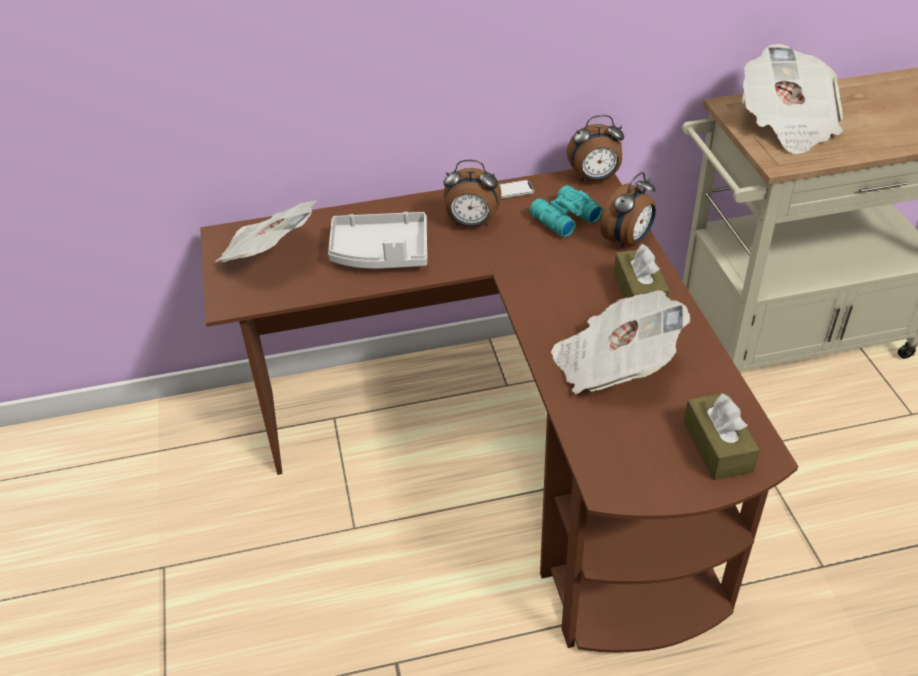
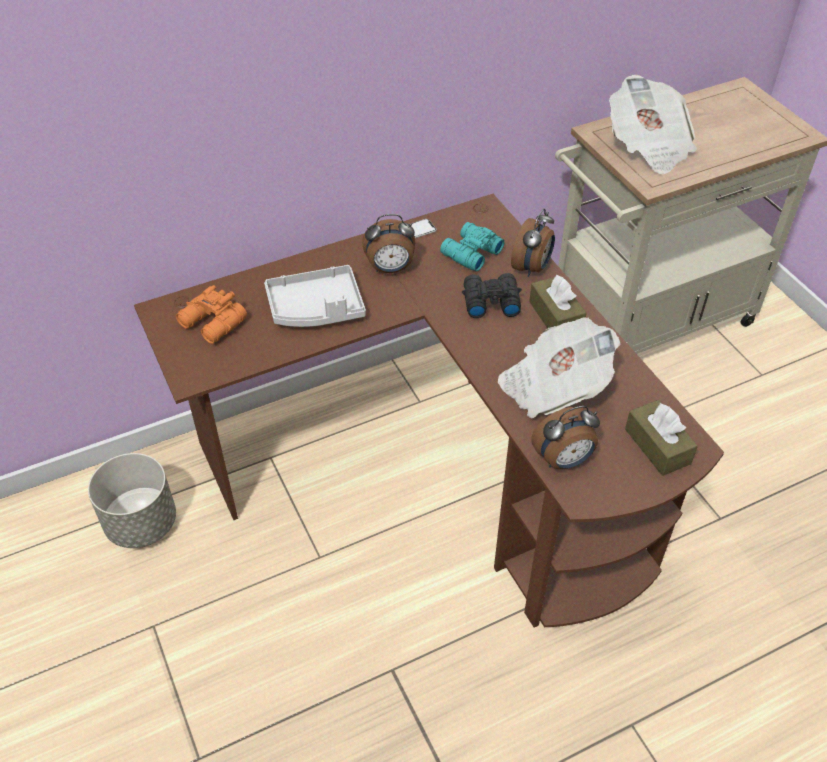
camera: 15 degrees left, 5 degrees up
newspaper [215,200,317,262] -> orange binoculars [176,285,247,344]
alarm clock [567,115,624,182] -> alarm clock moved to [531,406,600,469]
none -> grey planter [88,453,176,548]
none -> black binoculars [462,273,522,318]

